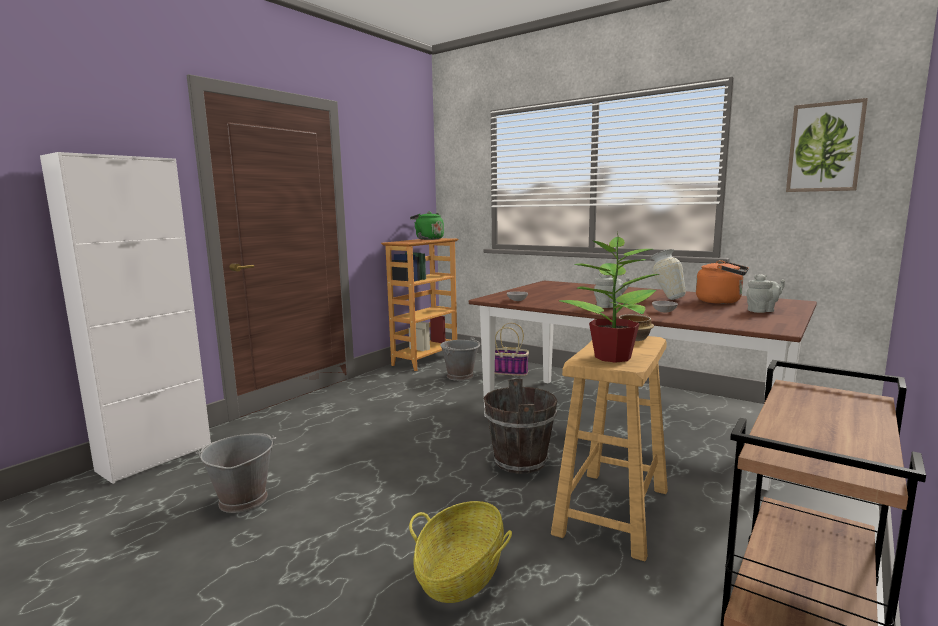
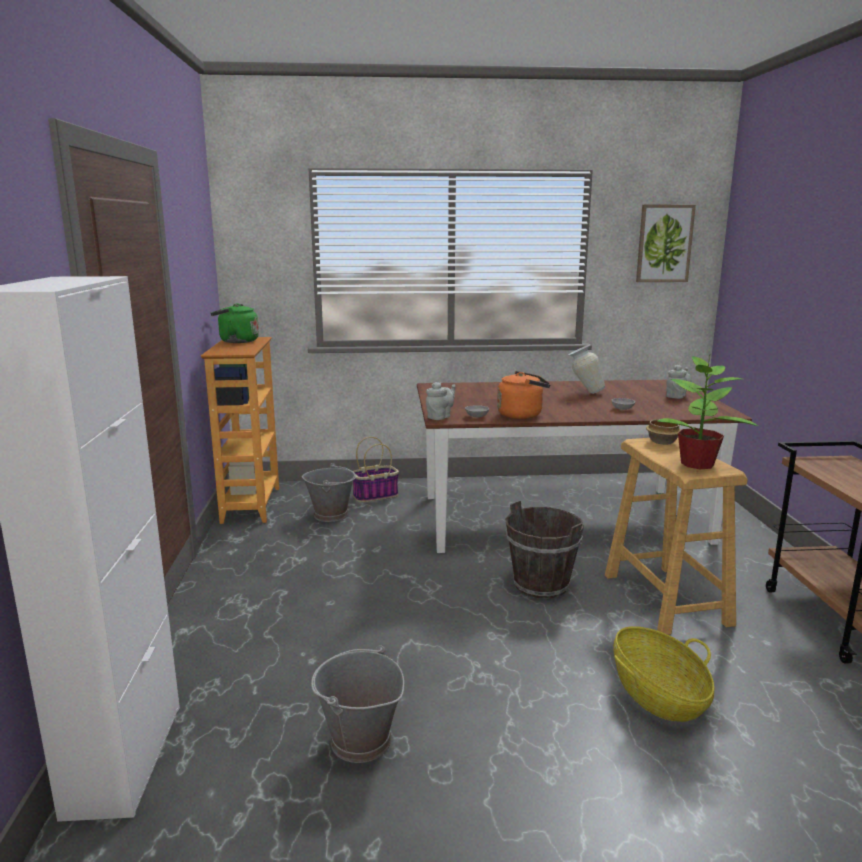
camera: 40 degrees left, 5 degrees up
grey teapot [594,273,630,308] -> grey teapot moved to [426,382,455,420]
orange kettle [696,260,749,304] -> orange kettle moved to [497,371,551,419]

